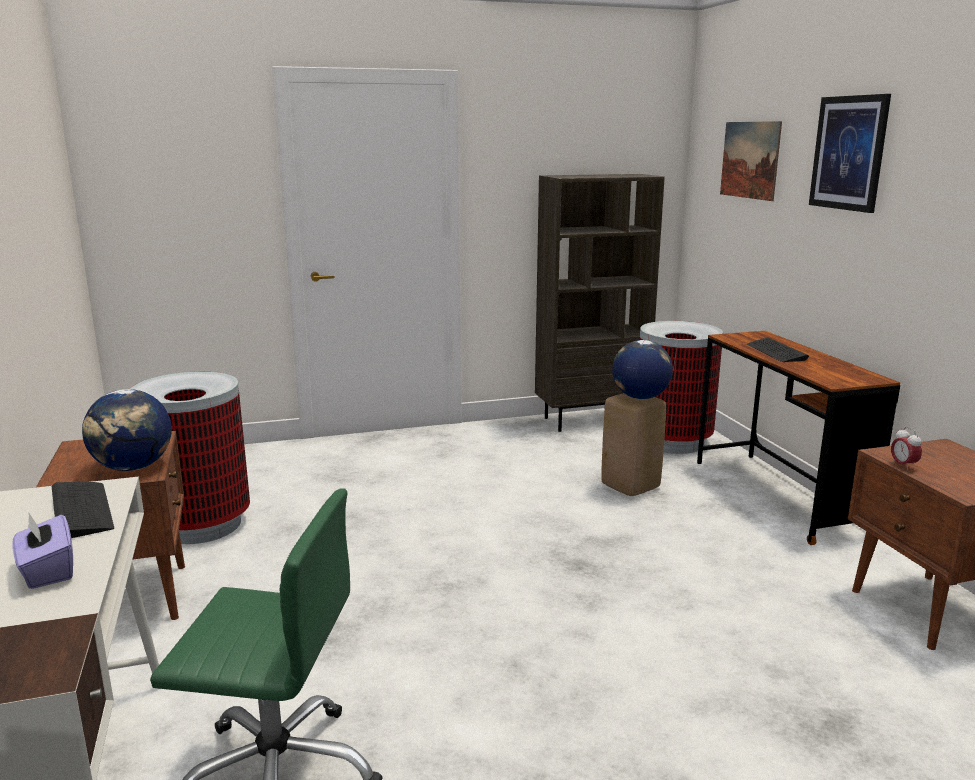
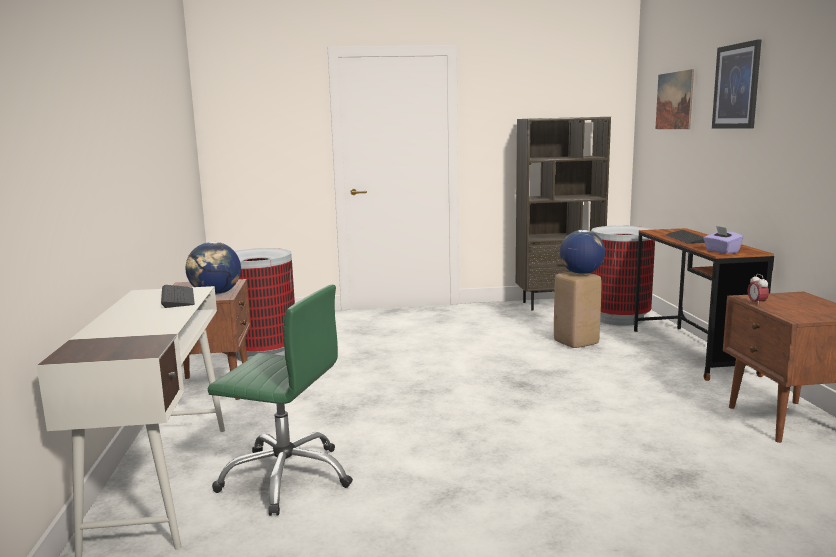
camera: 10 degrees right, 5 degrees down
purple tissue box [12,513,73,589] -> purple tissue box moved to [703,226,744,254]

